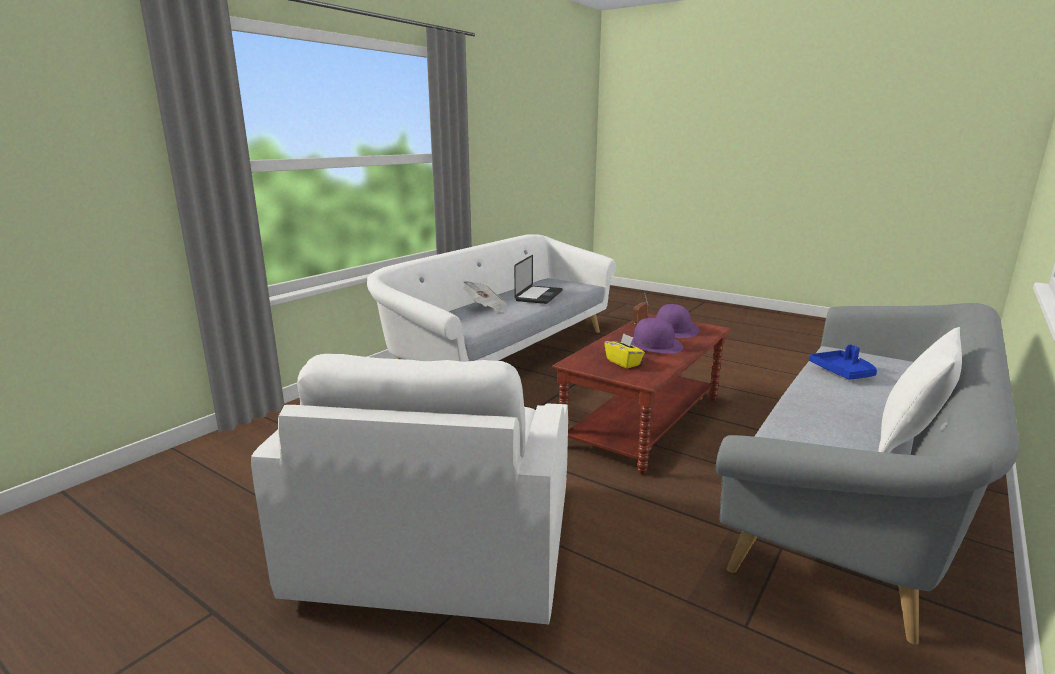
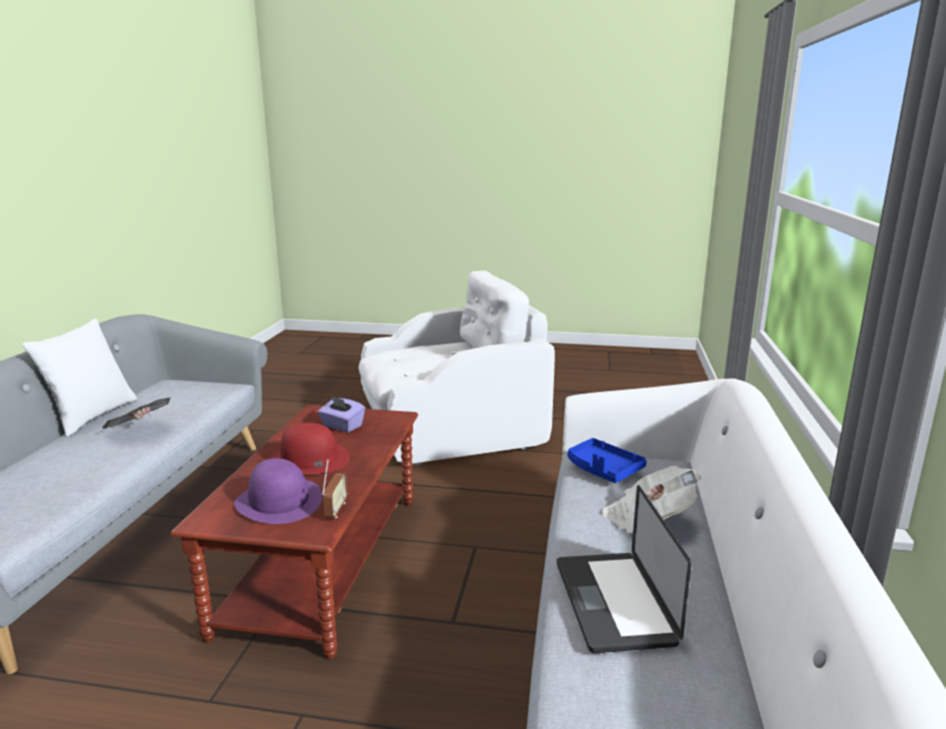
camera: 155 degrees right, 0 degrees up
white armchair [251,354,568,625] -> white armchair turned 90 degrees clockwise [359,271,555,465]
yellow tissue box [604,333,645,368] -> purple tissue box [318,396,365,433]
purple hat [630,318,683,354] -> red hat [270,423,350,474]
blue tray [809,344,877,380] -> blue tray moved to [567,438,647,483]
none -> newspaper [102,398,170,429]

